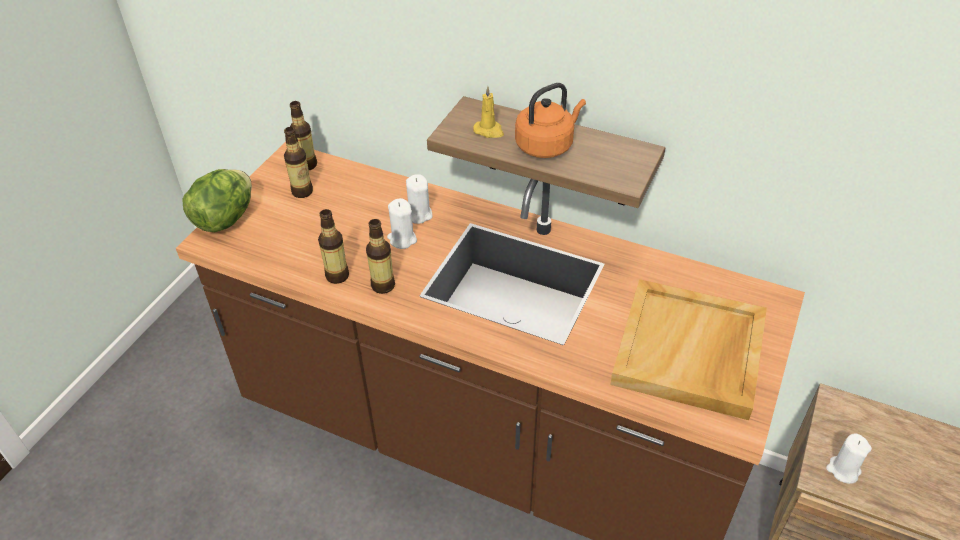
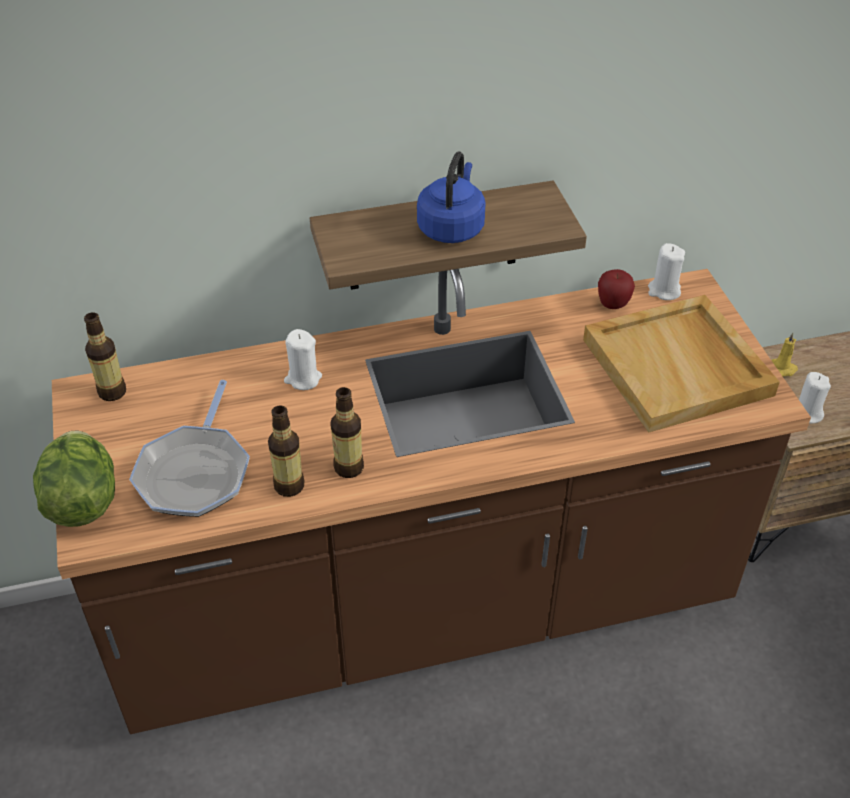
camera: 40 degrees left, 0 degrees up
bottle [284,127,313,198] -> none
white candle [387,198,417,249] -> white candle moved to [648,243,685,300]
yellow candle [473,86,504,138] -> yellow candle moved to [771,333,798,377]
orange kettle [515,83,586,158] -> blue kettle [417,151,486,243]
none -> frying pan [129,380,250,517]
none -> apple [598,269,635,309]

